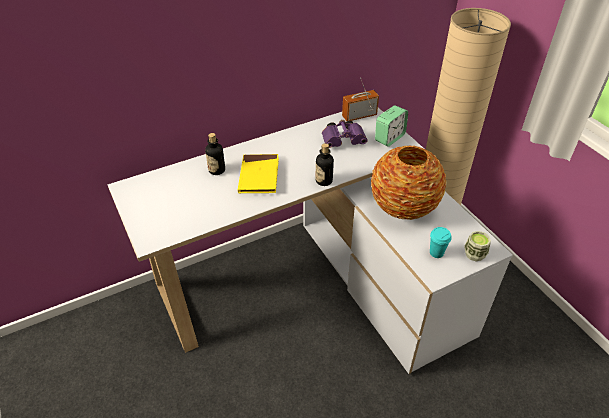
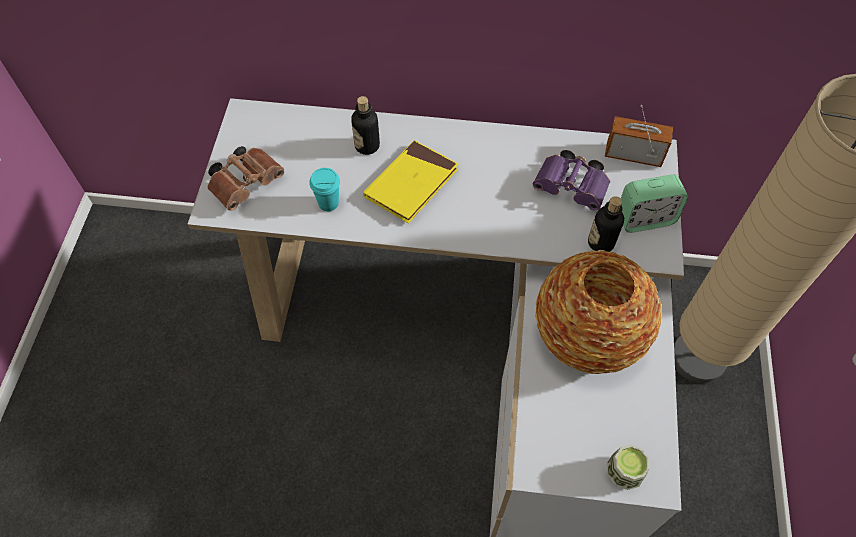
camera: 35 degrees right, 15 degrees up
bottle [315,143,334,186] -> bottle moved to [588,196,624,252]
turquoise cup [430,227,452,258] -> turquoise cup moved to [309,168,340,211]
none -> brown binoculars [207,146,284,211]

